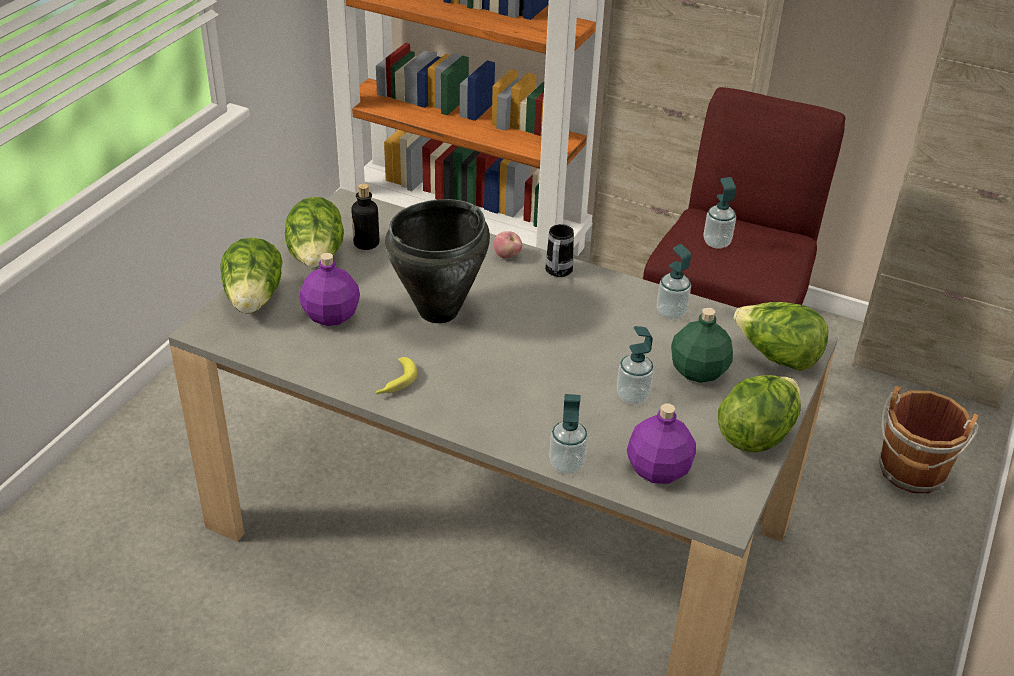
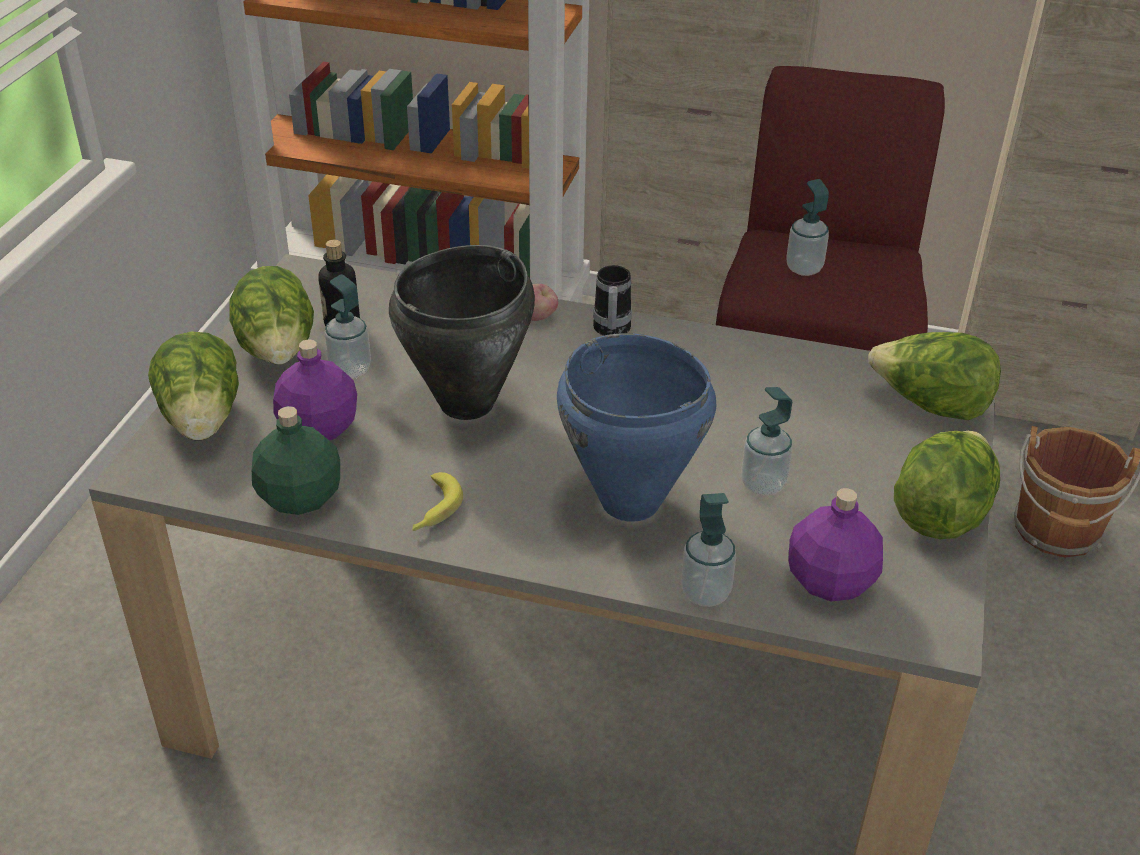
camera: 10 degrees left, 0 degrees up
soap dispenser [657,244,691,320] -> soap dispenser moved to [324,274,371,379]
green bottle [671,307,733,383] -> green bottle moved to [252,406,340,515]
none -> blue cooking pot [557,333,716,522]

